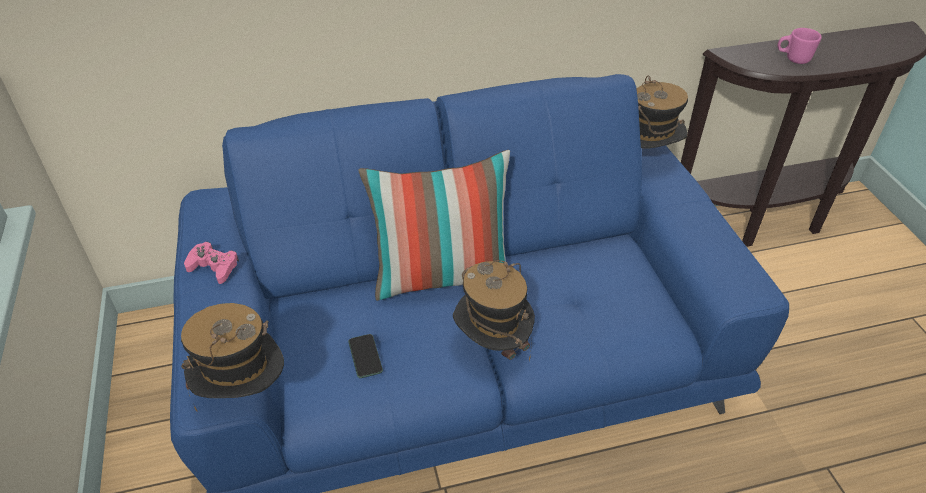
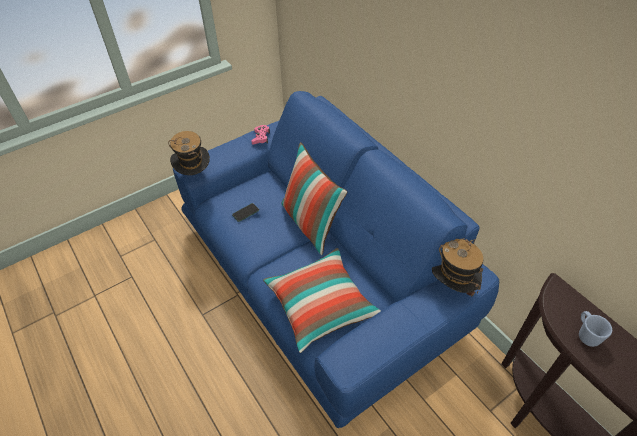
camera: 70 degrees right, 5 degrees up
hat [453,260,535,361] -> none
pink mug [778,28,822,64] -> blue mug [579,311,612,347]
none -> pillow [263,248,381,353]

